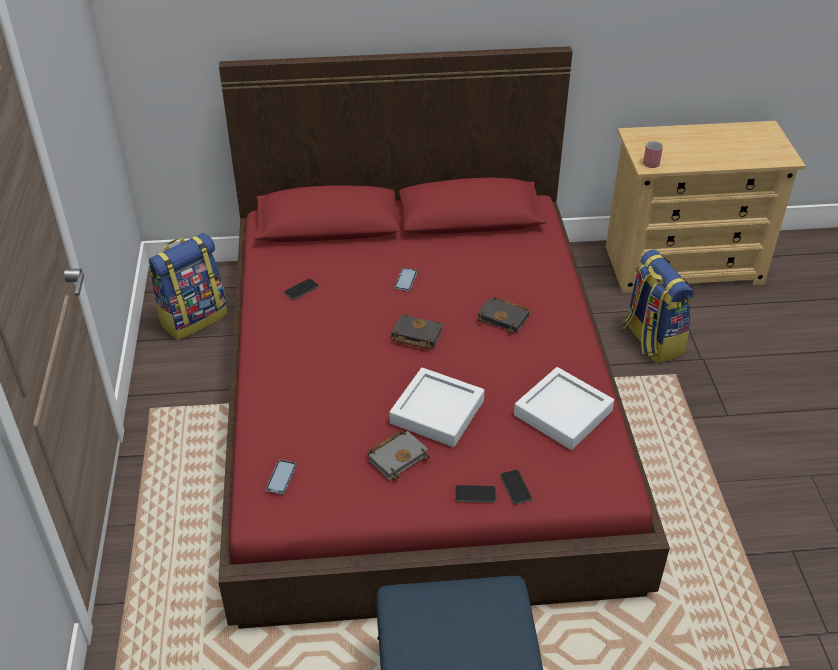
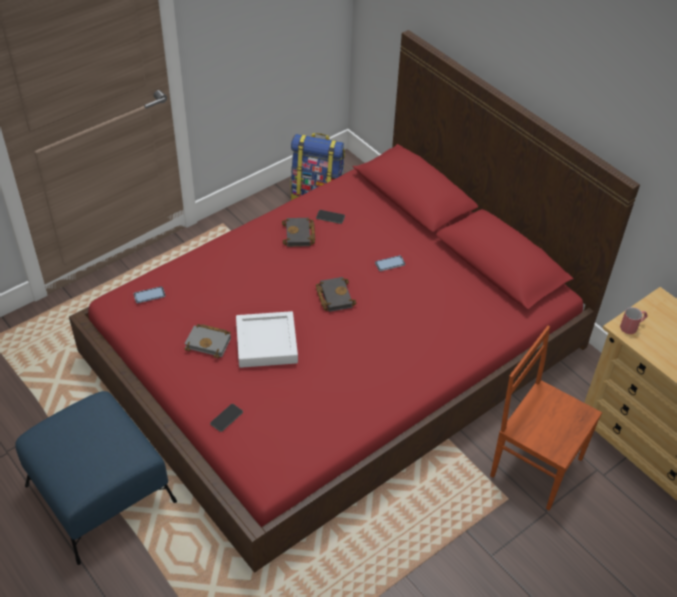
camera: 55 degrees right, 5 degrees up
phone [455,485,496,502] -> none
black book [477,297,529,334] -> black book moved to [282,218,315,247]
white tray [514,367,614,450] -> none
backpack [623,250,694,363] -> brown chair [490,326,602,510]

